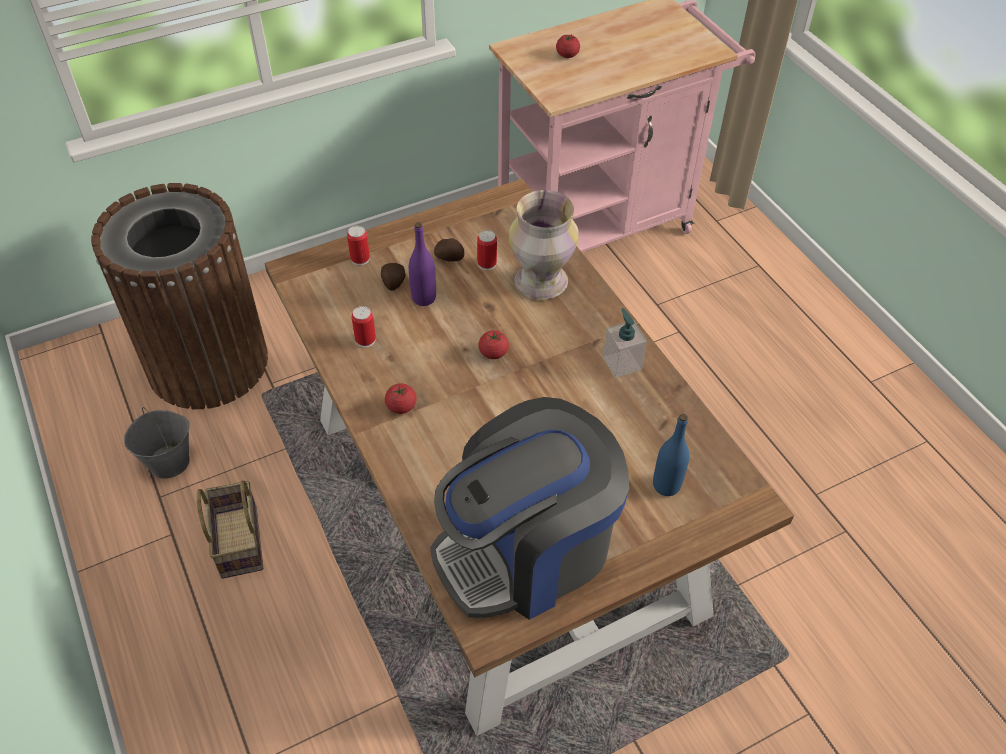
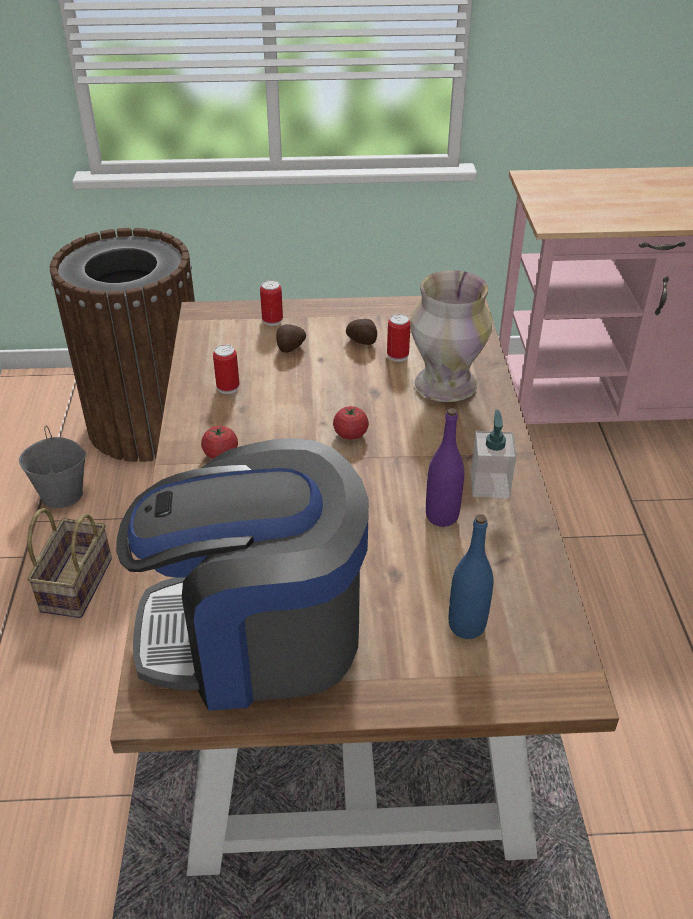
camera: 25 degrees right, 10 degrees down
purple bottle [409,222,436,306] -> purple bottle moved to [426,408,464,527]
tomato [556,34,580,58] -> none

